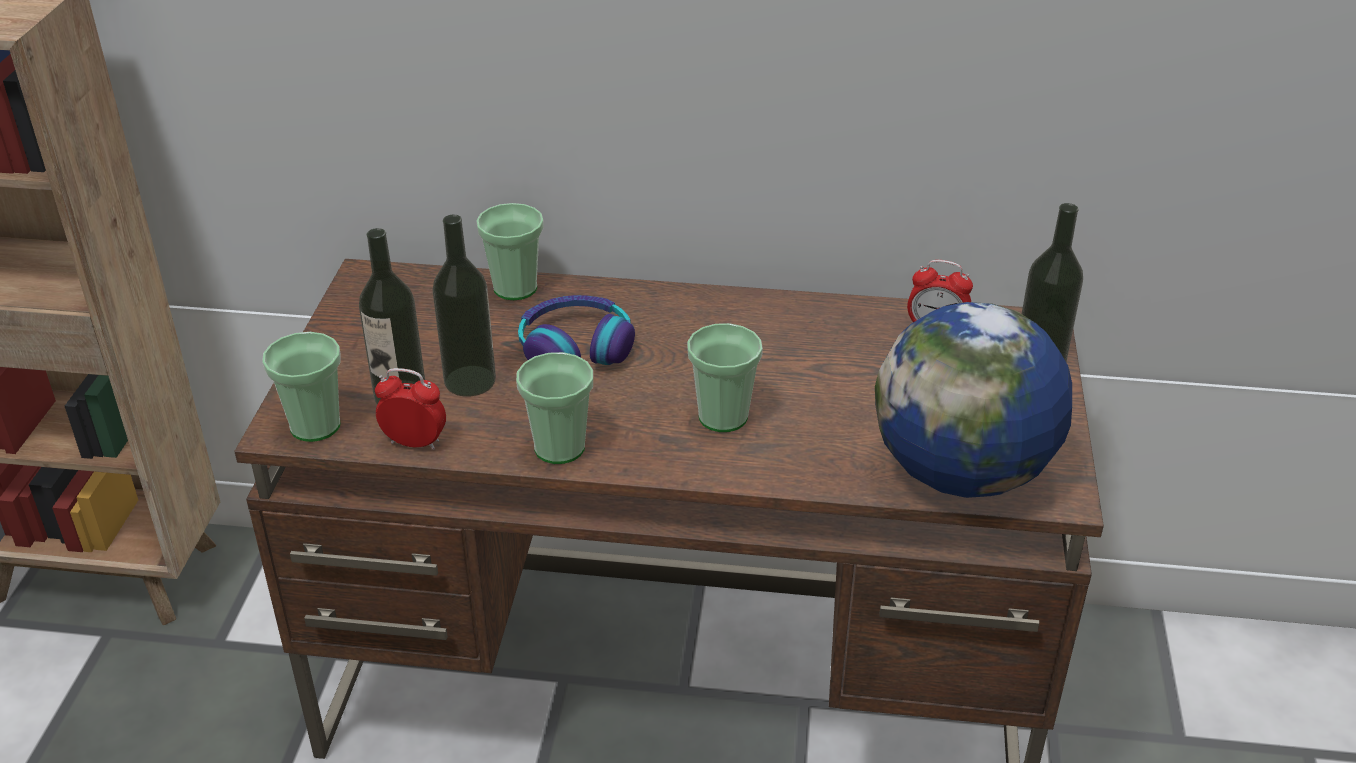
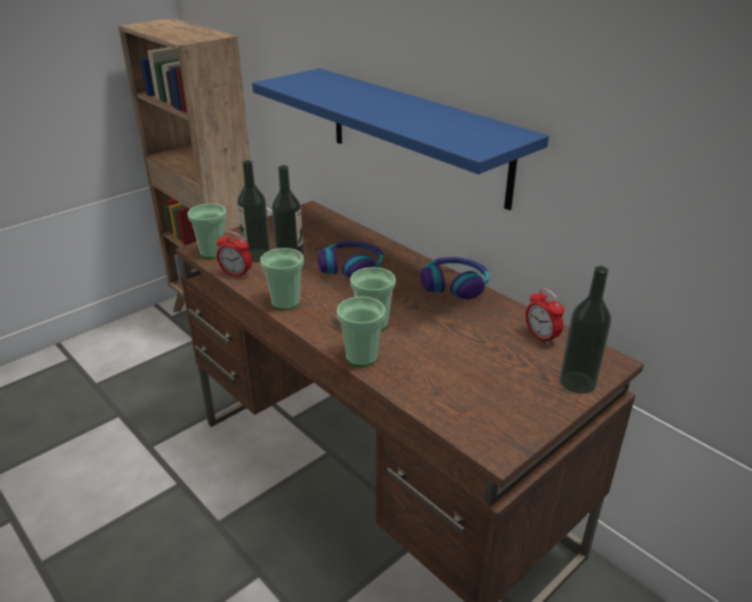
camera: 40 degrees right, 5 degrees down
alarm clock [375,368,446,450] -> alarm clock turned 150 degrees clockwise [217,231,252,278]
cup [476,203,544,300] -> cup moved to [337,297,386,367]
globe [875,302,1072,498] -> none
none -> blue shelf [252,68,549,210]
none -> headphones [420,257,489,300]

